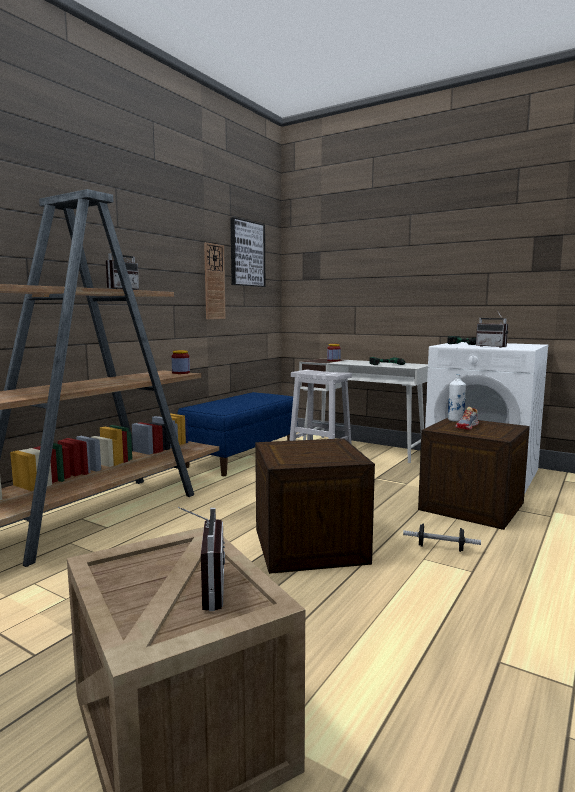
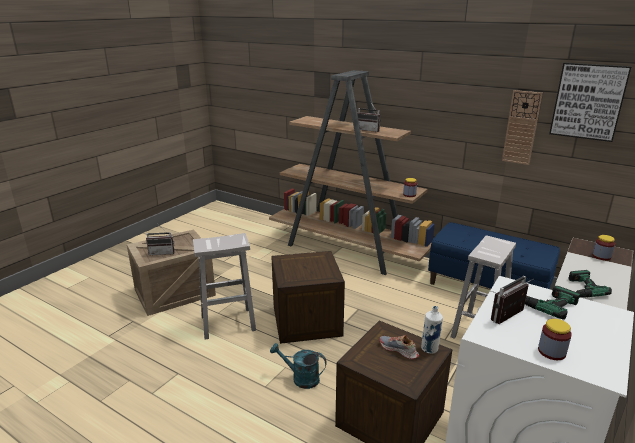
camera: 90 degrees right, 15 degrees up
dumbbell [403,523,481,552] -> turquoise watering can [270,343,326,389]
none -> white stool [193,233,256,339]
none -> jar [538,319,572,360]

